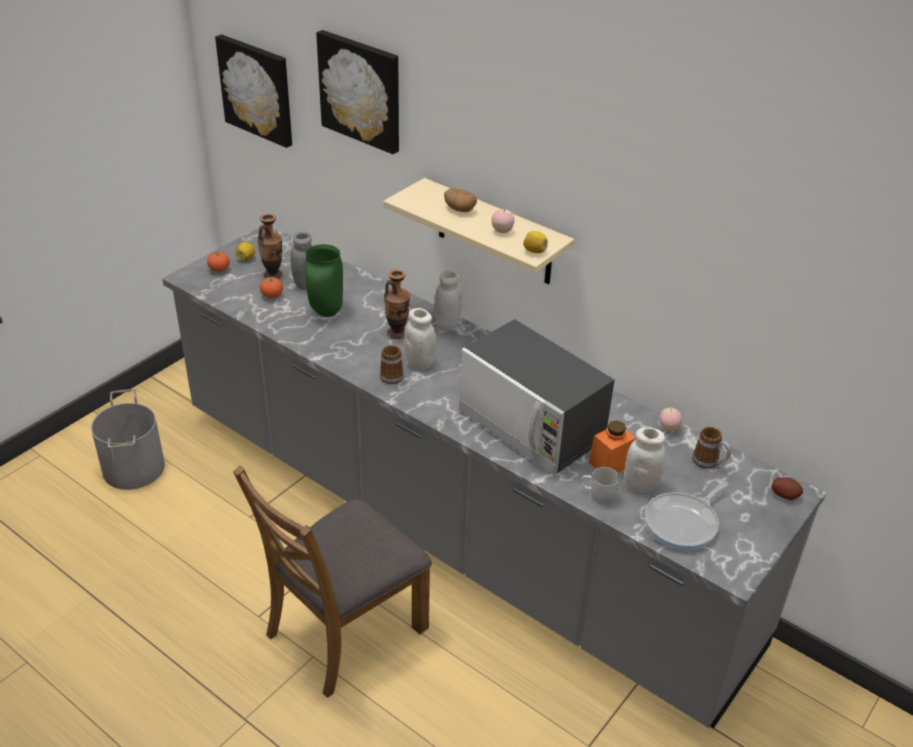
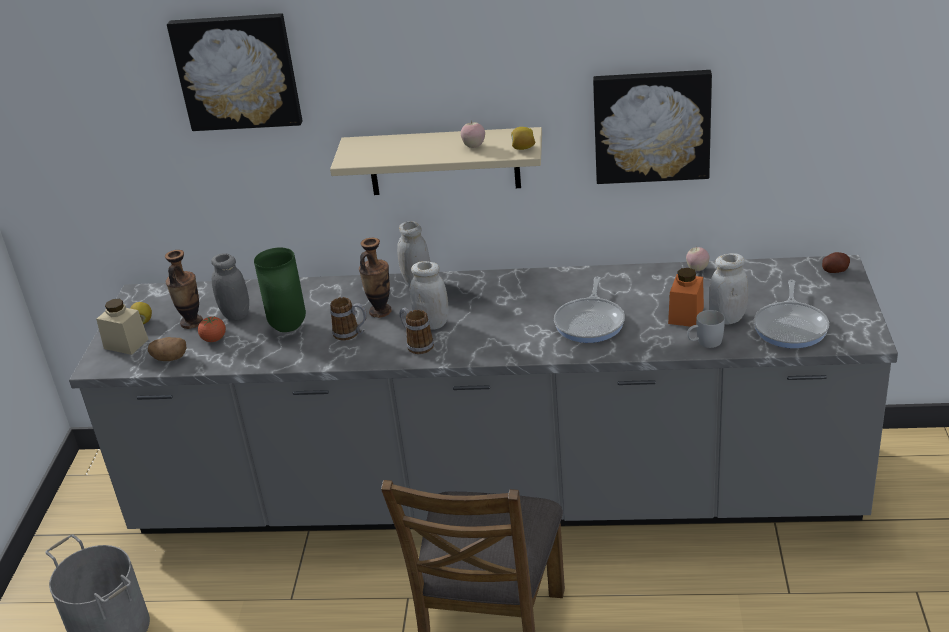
camera: 30 degrees left, 5 degrees down
tomato [207,251,230,272] -> beige jar [96,299,149,355]
picture [215,34,292,148] -> picture moved to [593,70,712,184]
potato [444,188,477,212] -> potato moved to [148,337,186,361]
microwave [459,319,615,475] -> frying pan [554,277,625,343]
mug [692,427,731,469] -> mug moved to [330,297,367,341]

